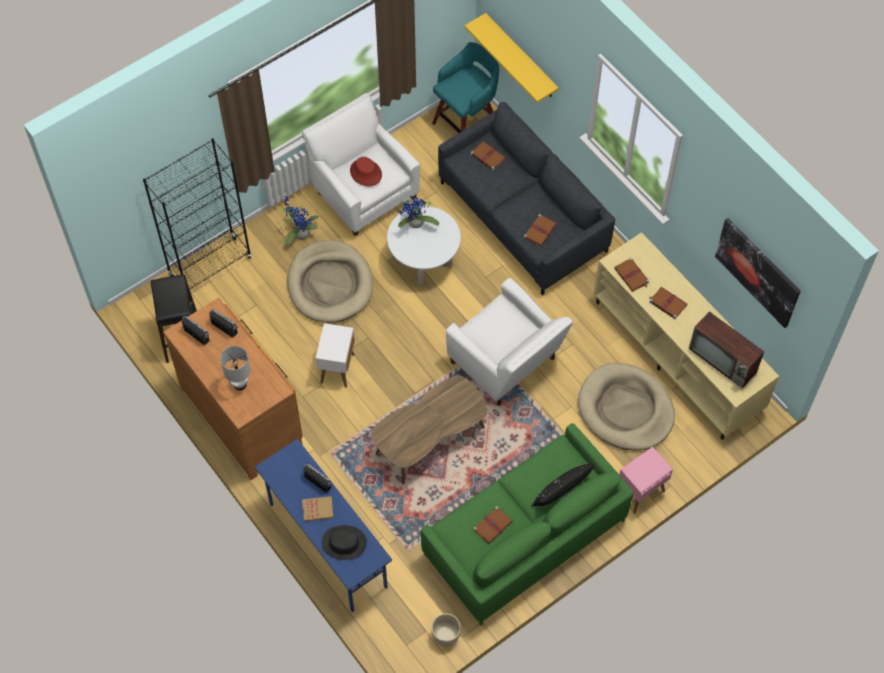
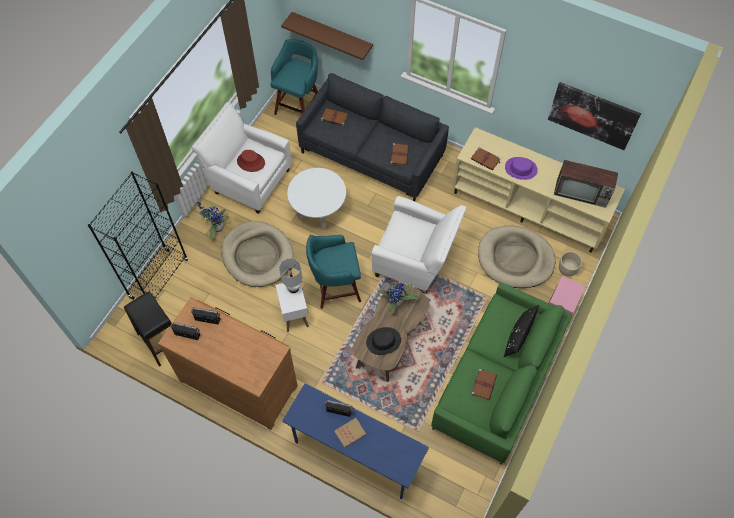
camera: 25 degrees left, 0 degrees up
white table lamp [220,346,250,390] -> white table lamp moved to [279,258,302,293]
black hat [322,525,367,560] -> black hat moved to [366,327,401,355]
potted plant [397,196,439,228] -> potted plant moved to [379,283,419,314]
beige planter [431,613,461,647] -> beige planter moved to [559,251,582,277]
yellow shelf [465,13,559,103] -> brown shelf [281,12,373,60]
brown book [649,287,688,320] -> purple hat [505,157,538,180]
none -> turquoise stool [306,235,361,309]

